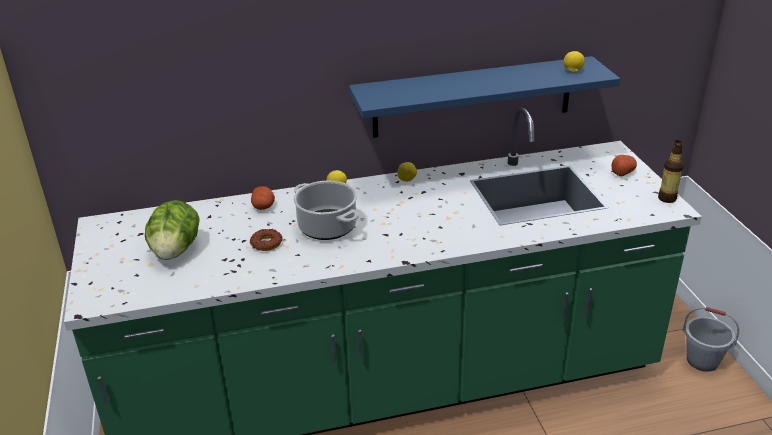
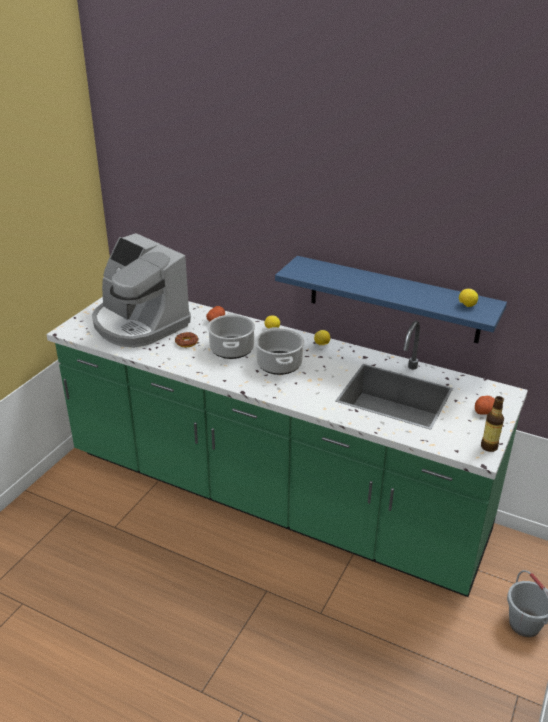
camera: 40 degrees right, 0 degrees up
lettuce [145,200,200,260] -> coffee machine [92,233,191,348]
none -> cooking pot [255,327,304,375]

